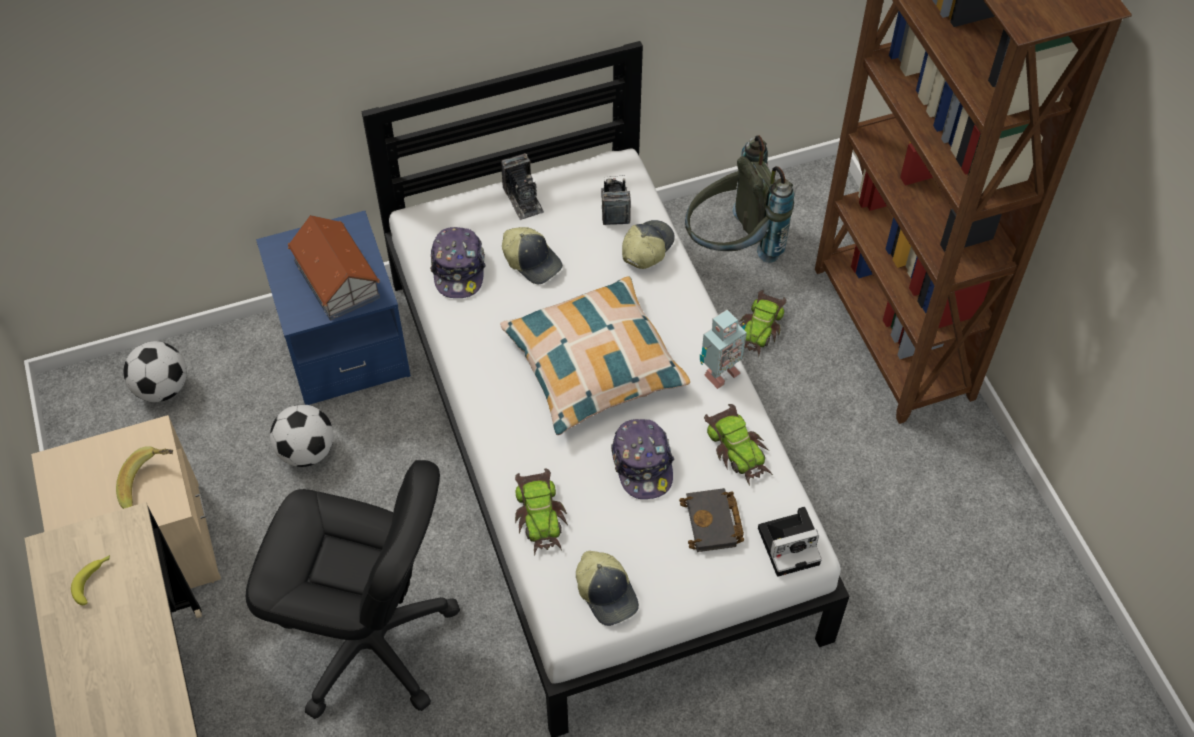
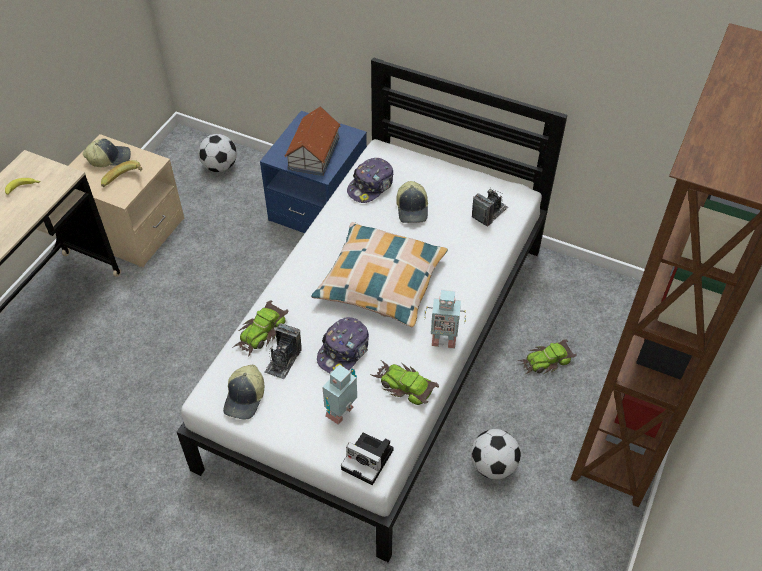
camera: 45 degrees right, 5 degrees down
black office chair [246,460,460,719] -> none
football [270,404,334,467] -> football moved to [471,429,521,479]
camera [501,153,544,221] -> camera moved to [264,323,302,379]
cap [622,220,675,269] -> cap moved to [83,138,131,167]
black book [679,488,744,552] -> toy robot [322,365,357,424]
grey backpack [685,135,794,263] -> none
toy car [704,404,773,486] -> toy car turned 105 degrees clockwise [372,361,439,405]

